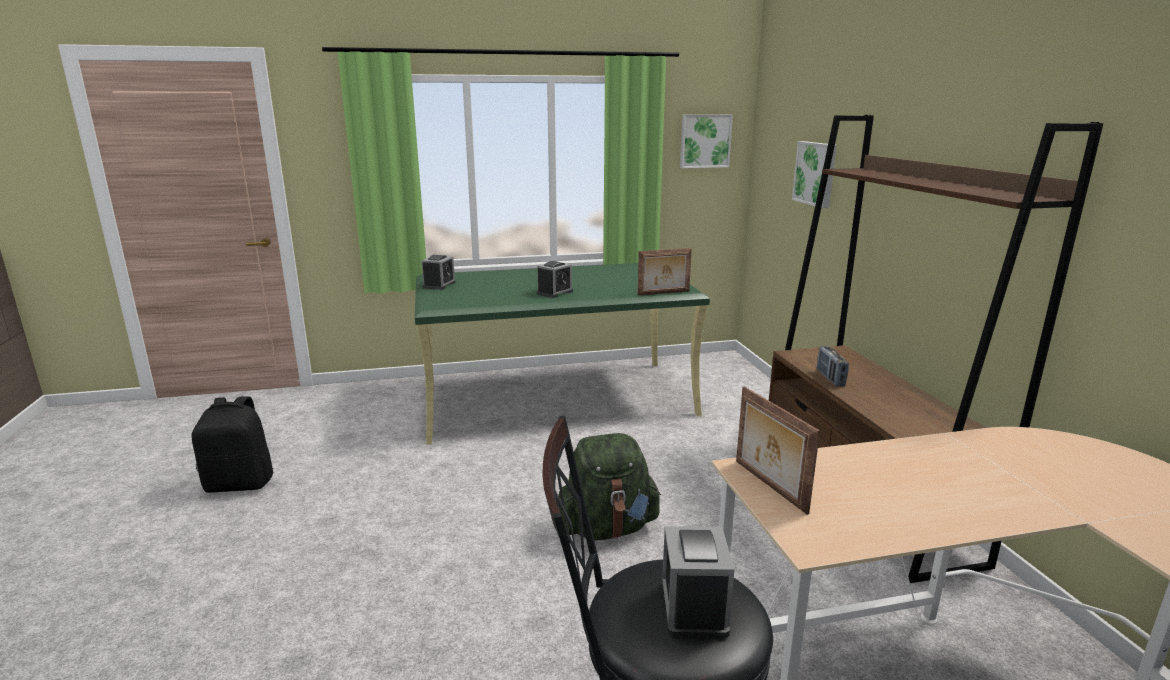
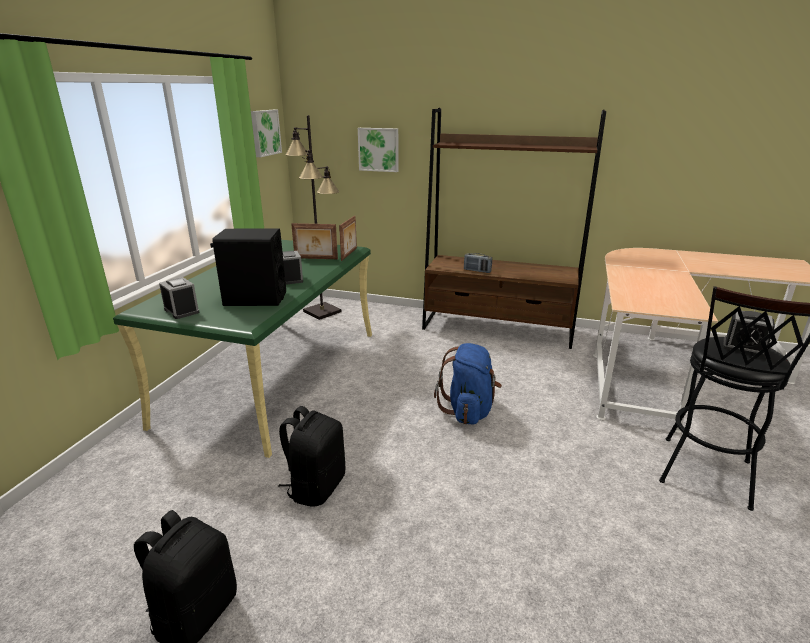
camera: 60 degrees left, 5 degrees up
green backpack [558,433,661,540] -> blue backpack [434,343,502,424]
picture frame [736,386,820,515] -> picture frame moved to [291,223,338,259]
none -> black speaker [210,228,286,306]
none -> black backpack [278,406,345,507]
none -> black floor lamp [285,115,341,320]

